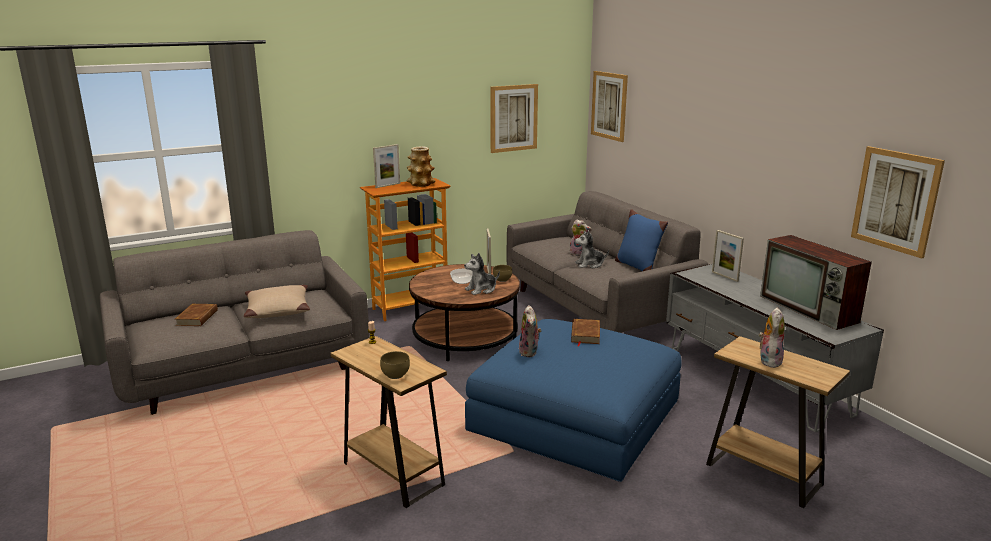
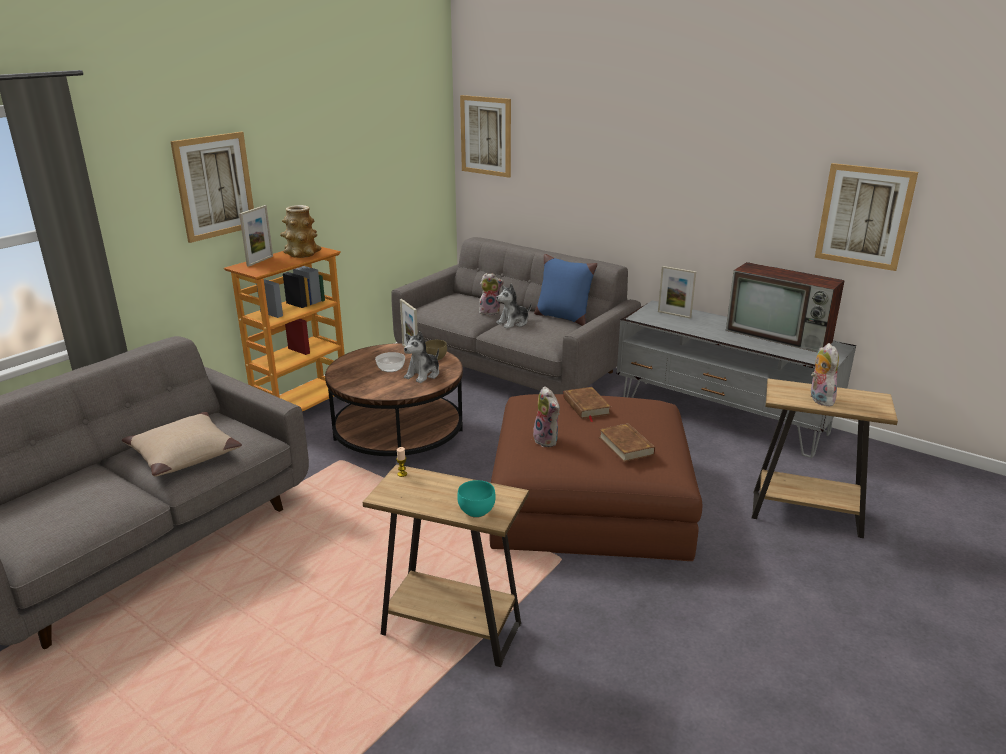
camera: 25 degrees left, 5 degrees up
brown book [175,304,218,326] -> brown book moved to [599,423,655,462]
brown bowl [380,351,410,379] -> turquoise bowl [457,480,496,518]
blue ottoman [465,319,682,482] -> brown ottoman [489,394,702,561]
picture [490,84,538,153] -> picture moved to [170,132,254,243]

